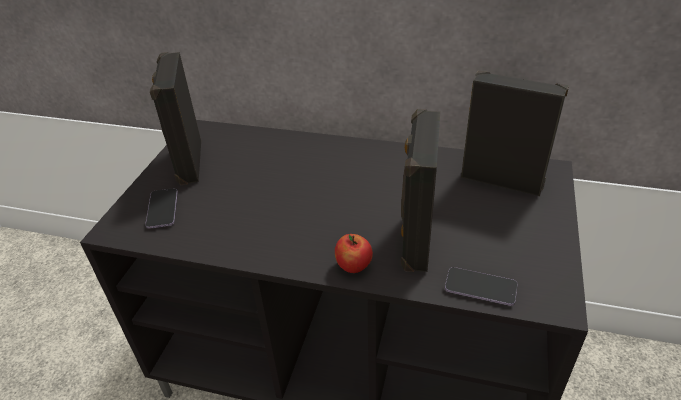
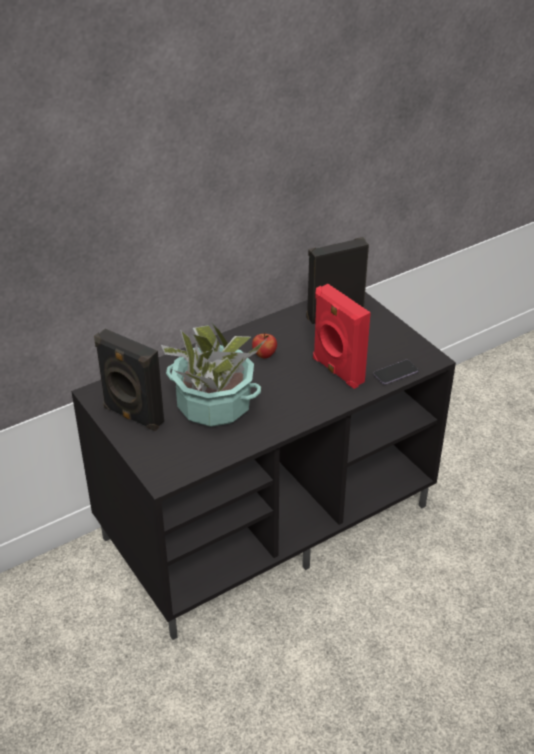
camera: 50 degrees left, 0 degrees up
phone [145,188,178,229] -> none
apple [335,234,373,273] -> apple moved to [252,332,277,358]
black speaker [401,109,440,272] -> red speaker [313,284,371,389]
none -> potted plant [161,323,266,427]

